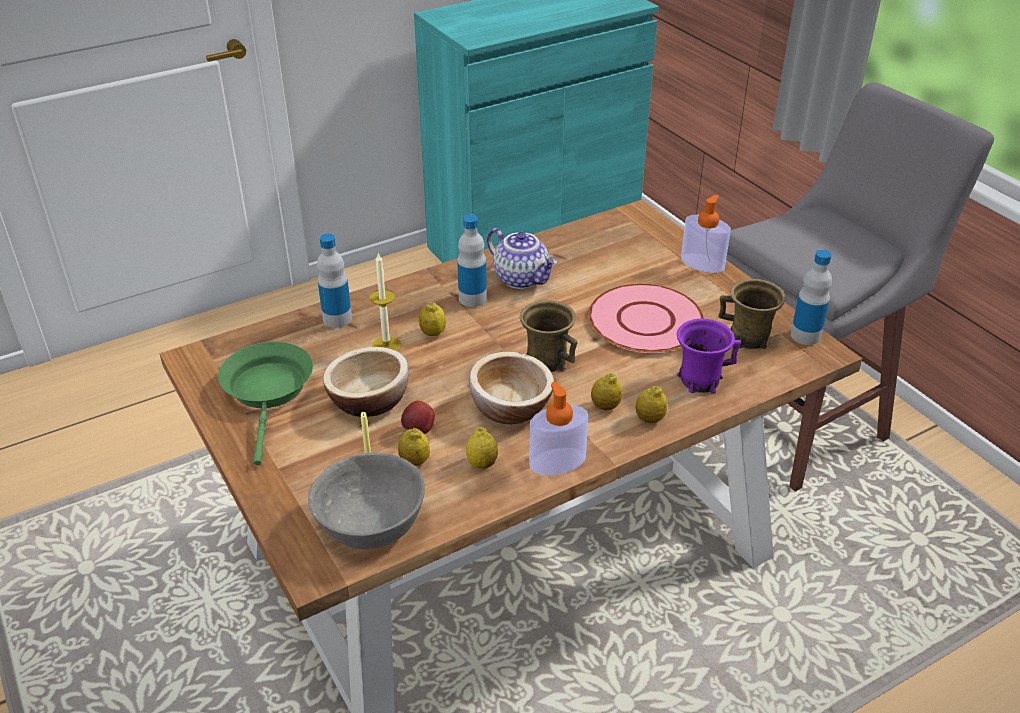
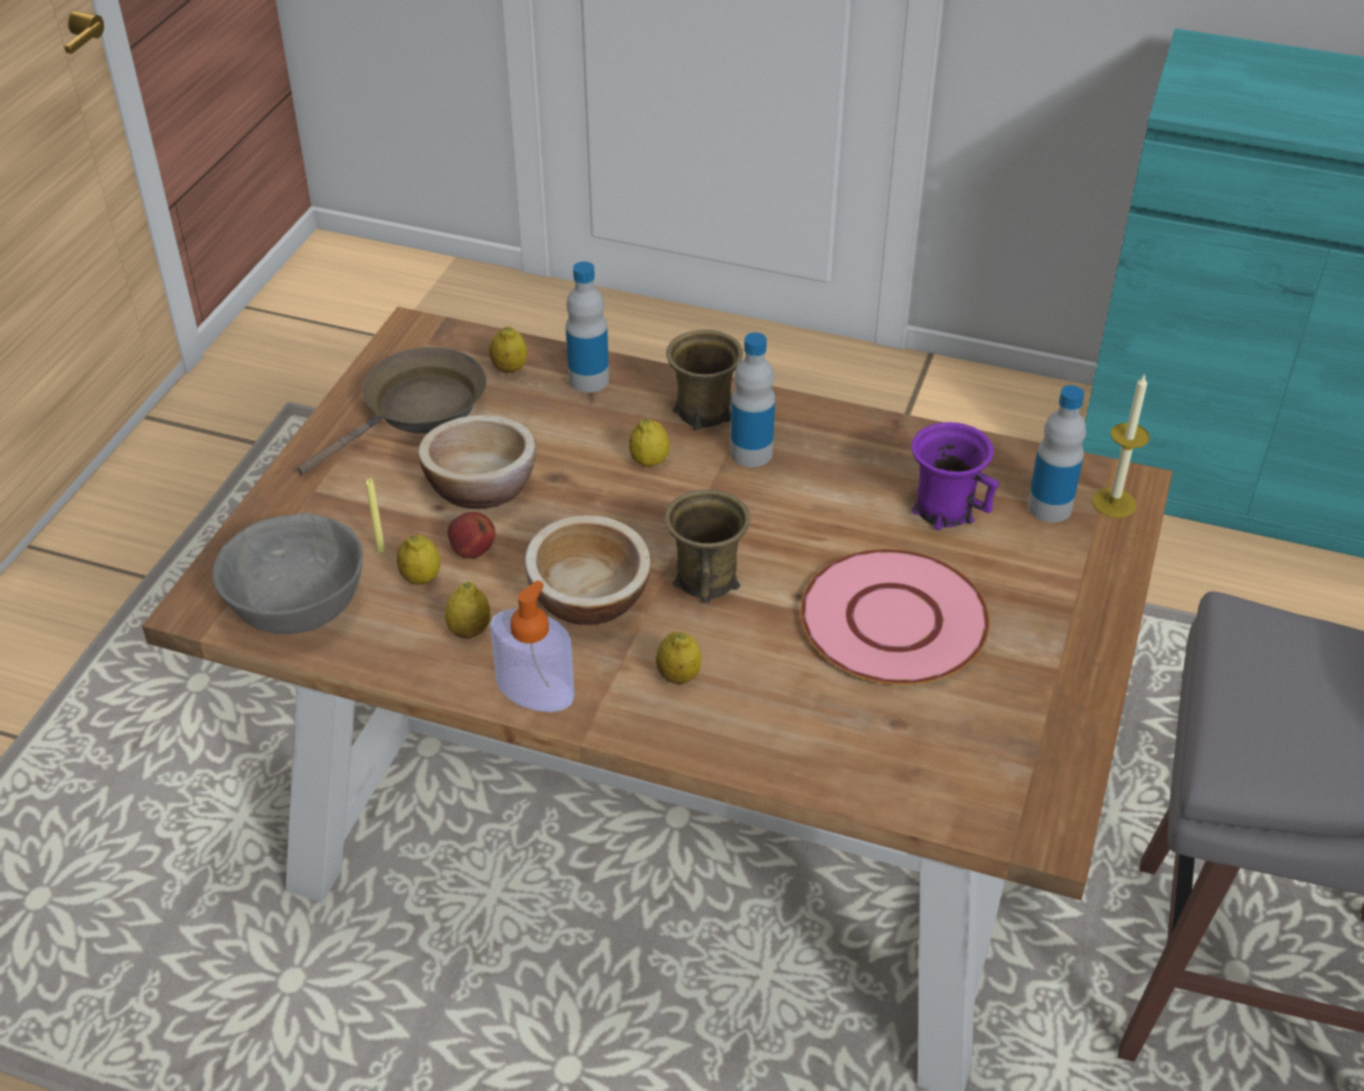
camera: 50 degrees right, 5 degrees up
green frying pan [218,342,313,465] -> brown frying pan [297,347,487,475]
candle [369,254,402,351] -> candle moved to [1092,373,1149,518]
teapot [487,228,557,289] -> none
lemon [635,386,667,423] -> lemon moved to [489,326,527,373]
purple mug [677,319,741,393] -> purple mug moved to [911,422,999,530]
soap dispenser [681,195,731,273] -> none
brown mug [718,279,786,349] -> brown mug moved to [666,330,743,430]
bottle [791,249,832,345] -> bottle moved to [1027,385,1086,522]

